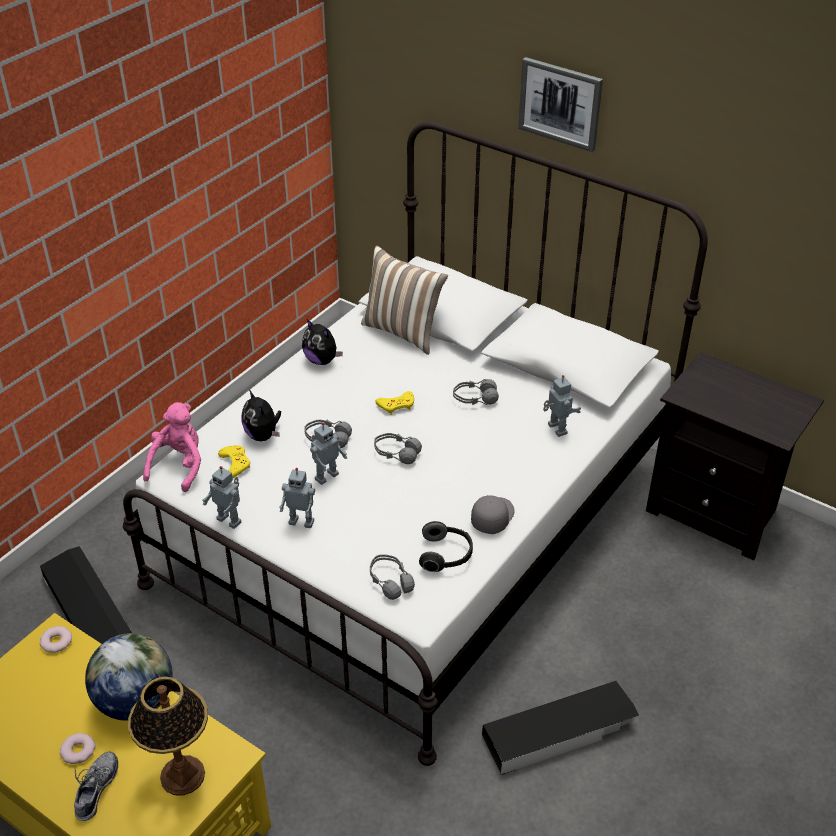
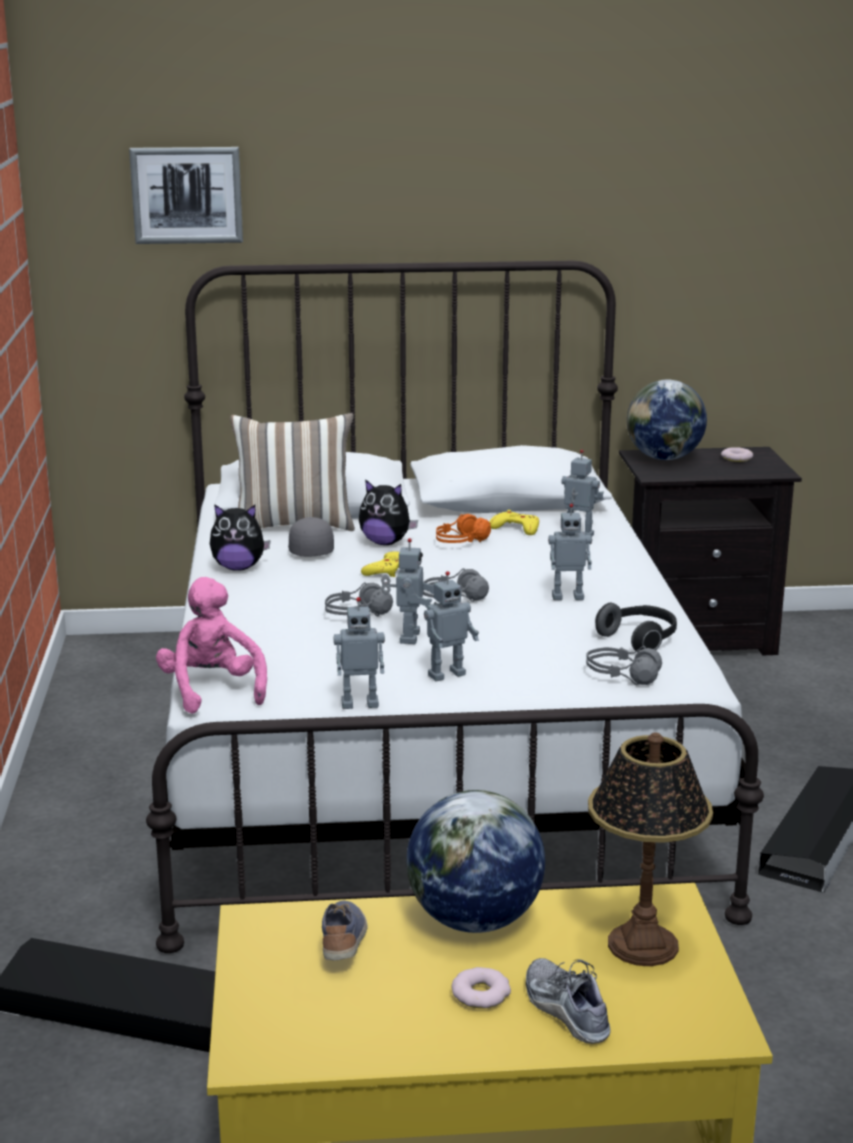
camera: 40 degrees left, 20 degrees down
donut [40,626,72,653] -> donut moved to [721,447,753,462]
yellow game controller [218,446,250,478] -> yellow game controller moved to [489,510,539,535]
plush toy [241,390,281,441] -> plush toy moved to [359,479,418,545]
grey headphones [453,379,499,405] -> orange headphones [436,514,491,543]
grey cap [471,495,515,534] -> grey cap moved to [288,517,334,556]
picture [518,57,603,152] -> picture moved to [129,147,243,244]
none -> shoe [322,900,368,960]
none -> toy robot [548,504,592,600]
none -> globe [627,380,707,460]

